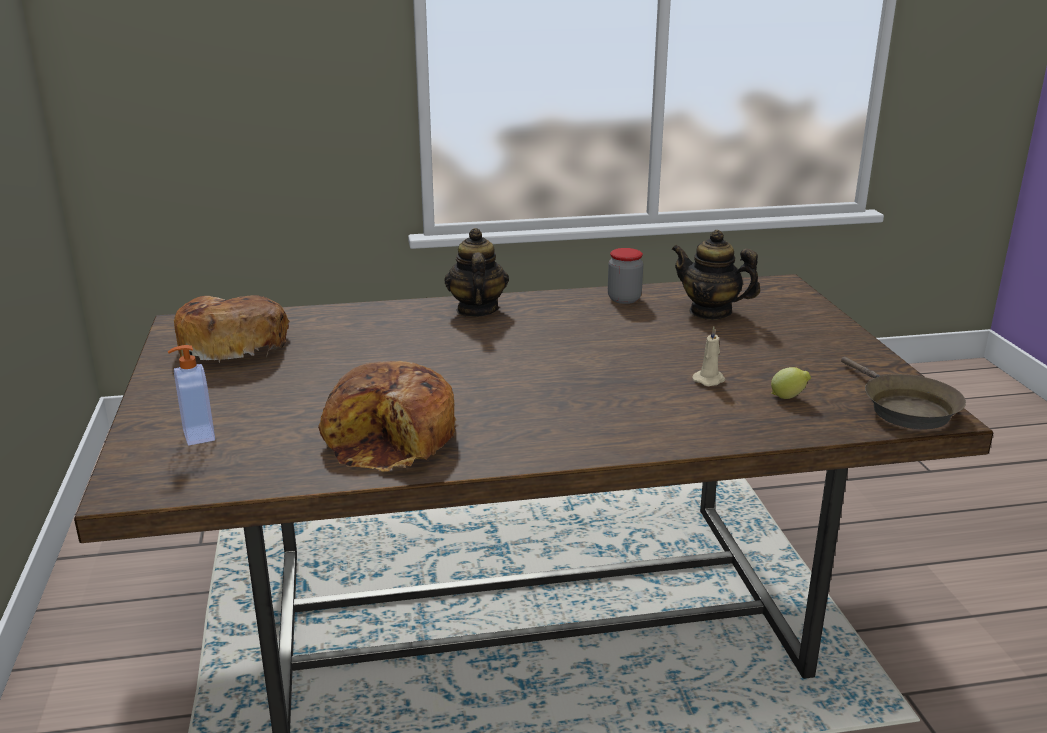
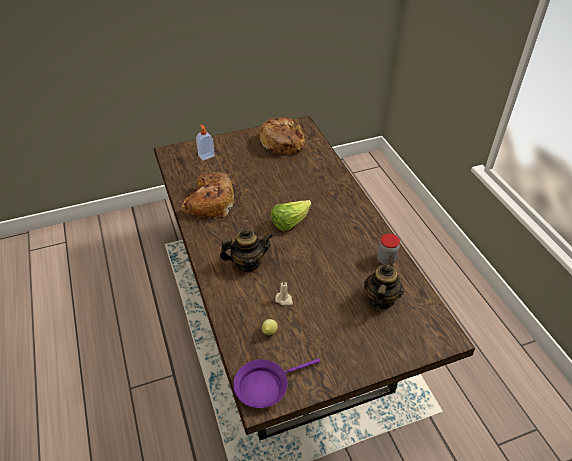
camera: 80 degrees right, 20 degrees up
teapot [444,228,509,317] -> teapot moved to [220,228,273,272]
brown frying pan [841,357,966,430] -> purple frying pan [233,358,320,408]
none -> lettuce [271,200,311,231]

